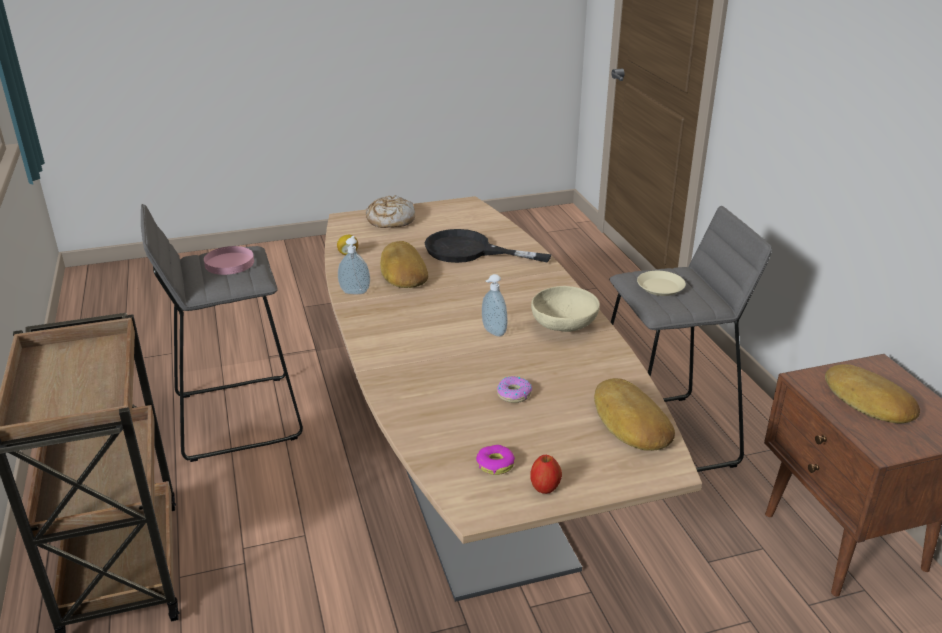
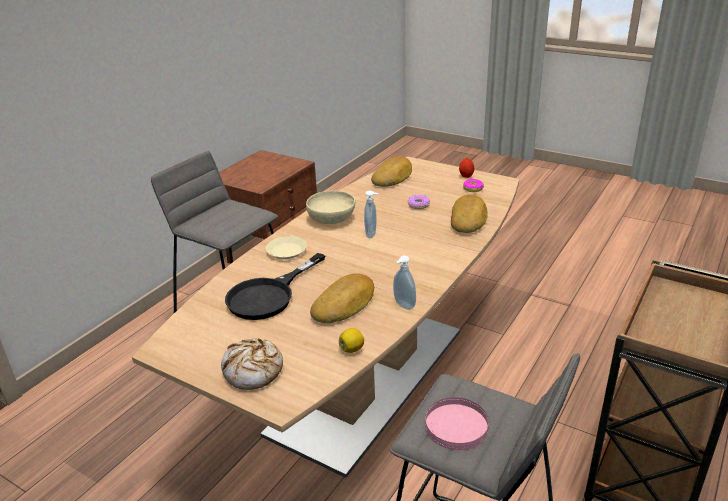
camera: 130 degrees left, 0 degrees up
black frying pan [425,229,551,263] -> black frying pan turned 60 degrees clockwise [225,253,325,320]
beige plate [637,271,686,296] -> beige plate moved to [266,236,307,259]
bread [825,364,920,424] -> bread moved to [451,195,488,233]

